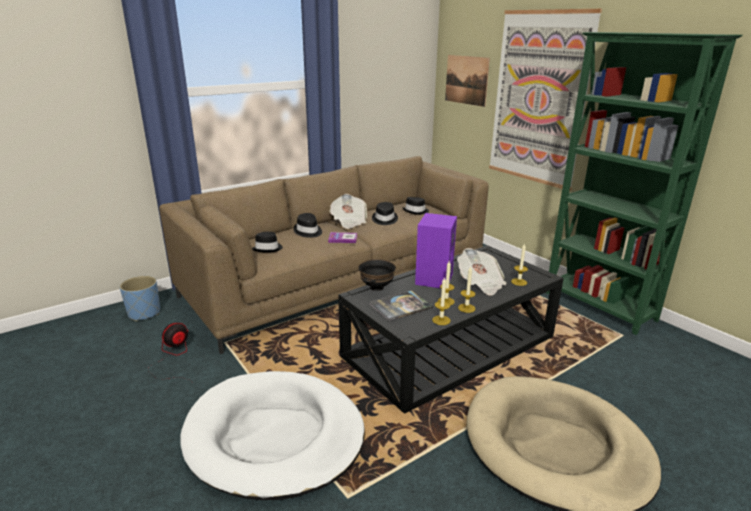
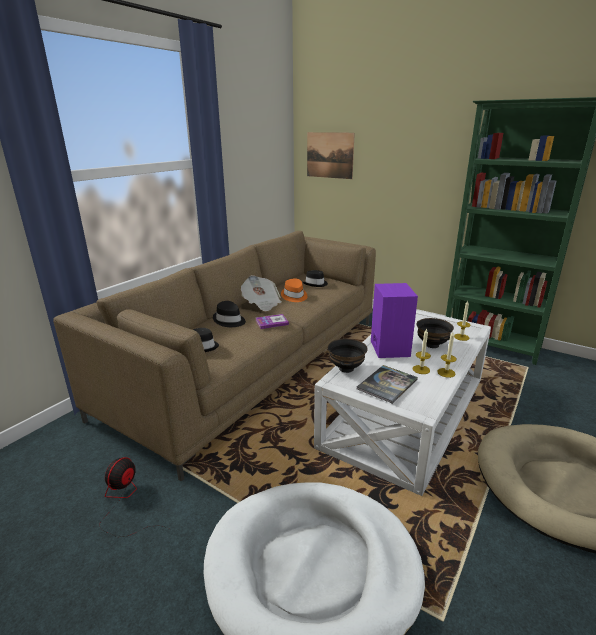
camera: 20 degrees left, 0 degrees up
blue planter [120,276,160,321] -> none
black coffee table [338,245,564,414] -> white coffee table [314,310,491,496]
black hat [372,202,398,225] -> orange hat [281,279,308,302]
candle [432,277,450,325] -> none
newspaper [457,248,507,296] -> black bowl [417,318,454,348]
picture [489,9,602,191] -> none

